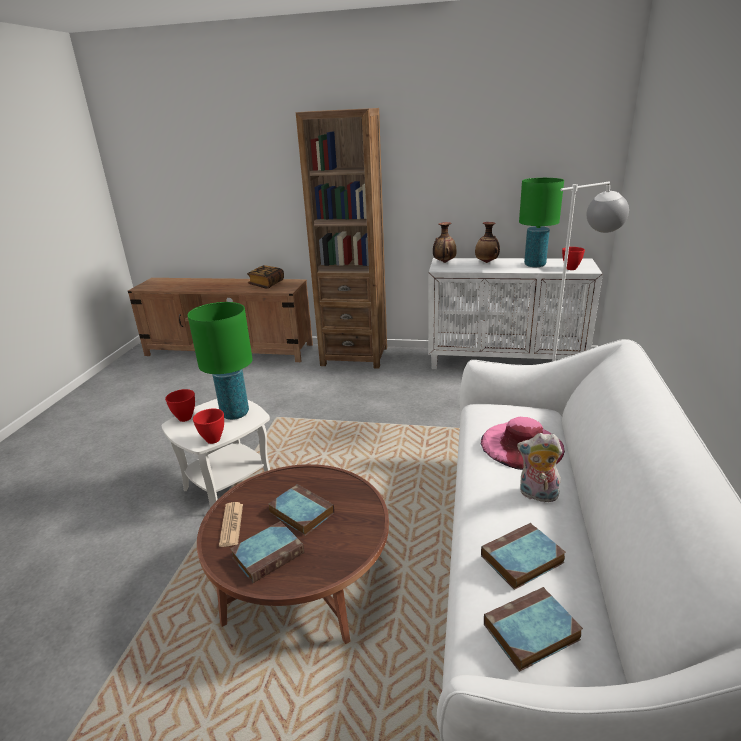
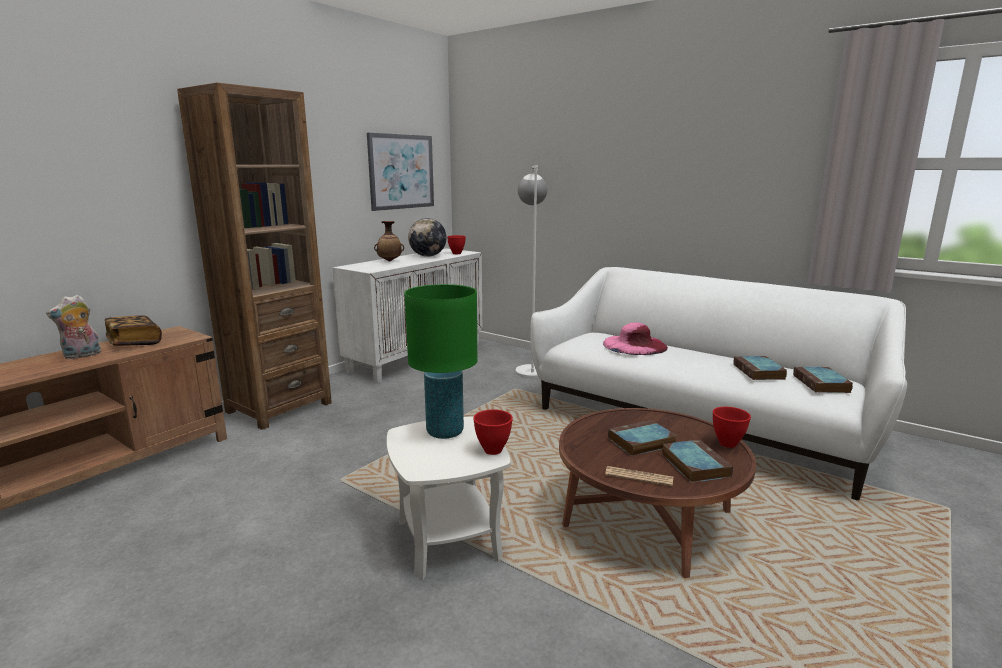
camera: 65 degrees left, 10 degrees down
red bowl [165,389,195,422] -> red bowl moved to [713,407,751,448]
vase [433,222,457,263] -> none
plush toy [517,433,562,502] -> plush toy moved to [46,295,101,359]
green table lamp [519,178,564,267] -> globe [408,218,447,257]
none -> picture [367,133,434,211]

